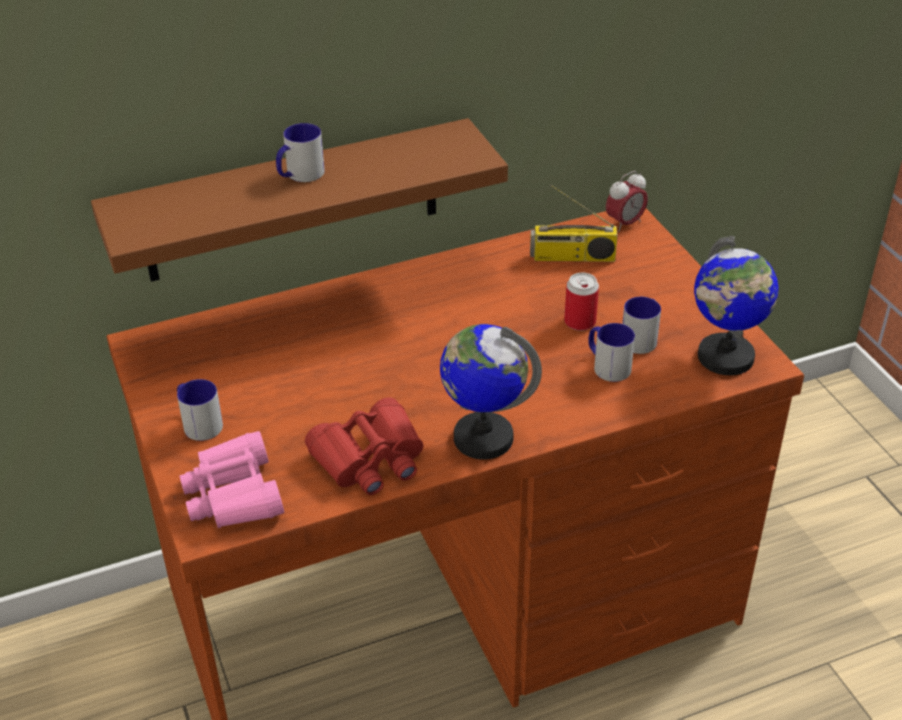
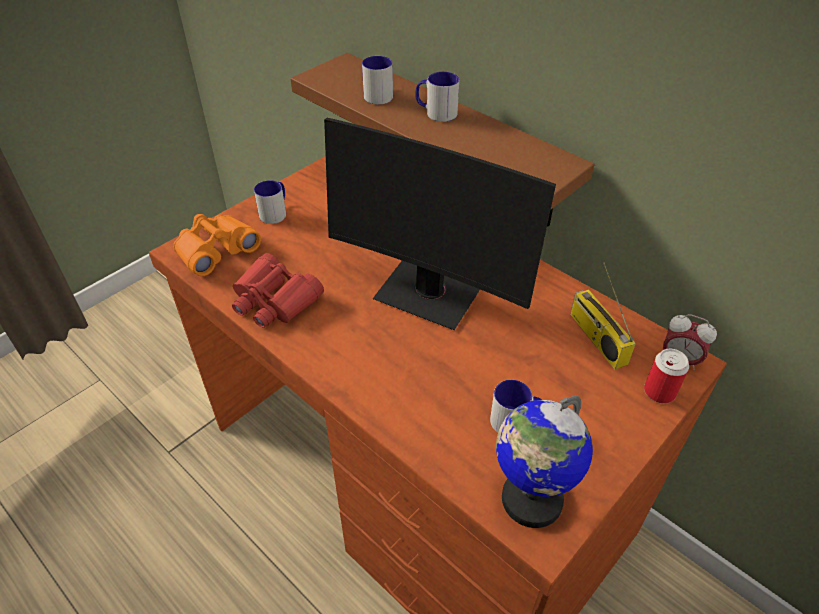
camera: 65 degrees right, 5 degrees up
pink binoculars [180,431,284,528] -> orange binoculars [173,214,261,276]
globe [440,324,542,460] -> none
can [564,273,599,331] -> can moved to [644,349,689,403]
mug [588,323,635,382] -> mug moved to [362,56,393,104]
none -> monitor [324,118,556,330]

